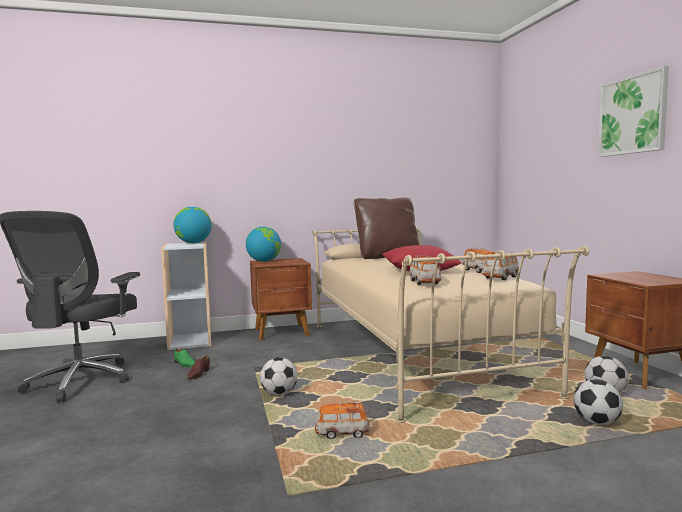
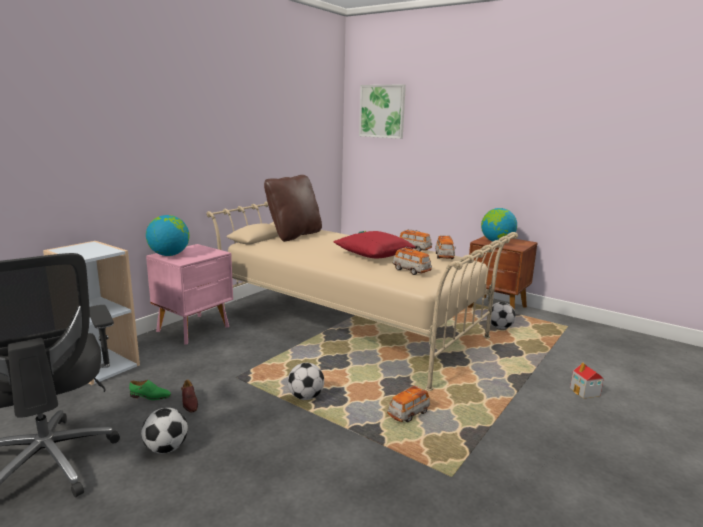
camera: 40 degrees left, 10 degrees up
globe [173,207,212,243] -> globe moved to [481,208,517,242]
brown nightstand [250,258,312,341] -> pink nightstand [146,244,233,344]
football [574,379,623,425] -> football moved to [141,408,188,454]
picture [598,66,669,157] -> picture moved to [359,84,406,139]
none -> toy house [570,362,604,399]

